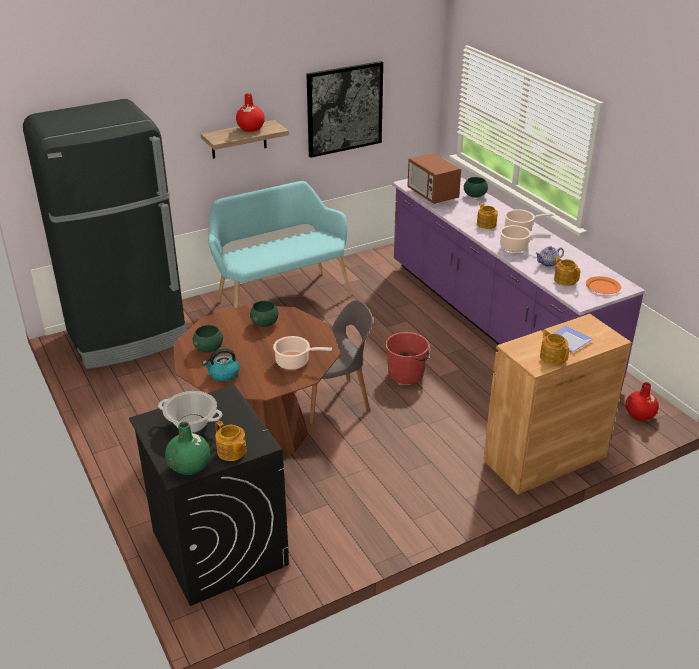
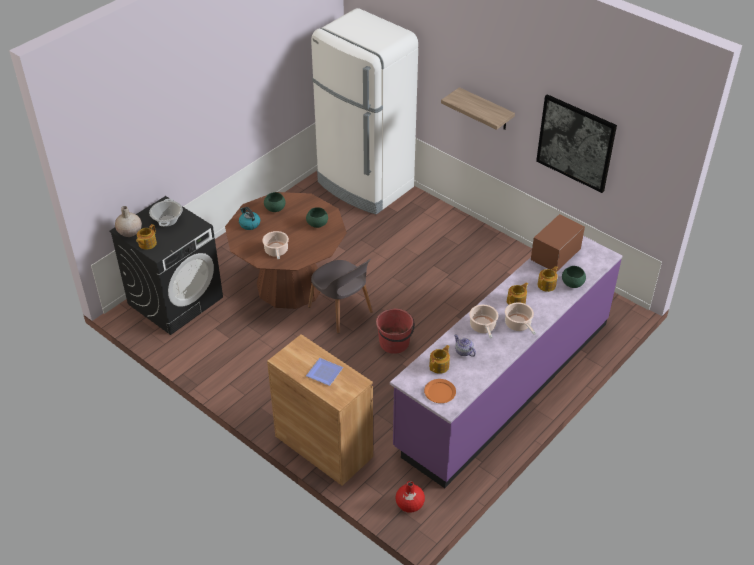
camera: 70 degrees right, 10 degrees up
black fridge [23,99,187,369] -> white fridge [311,8,418,215]
green vase [165,422,210,475] -> beige vase [115,206,142,237]
turquoise bench [208,181,352,308] -> none
red vase [236,93,265,132] -> none
teapot [540,329,569,365] -> teapot moved to [538,266,558,292]

